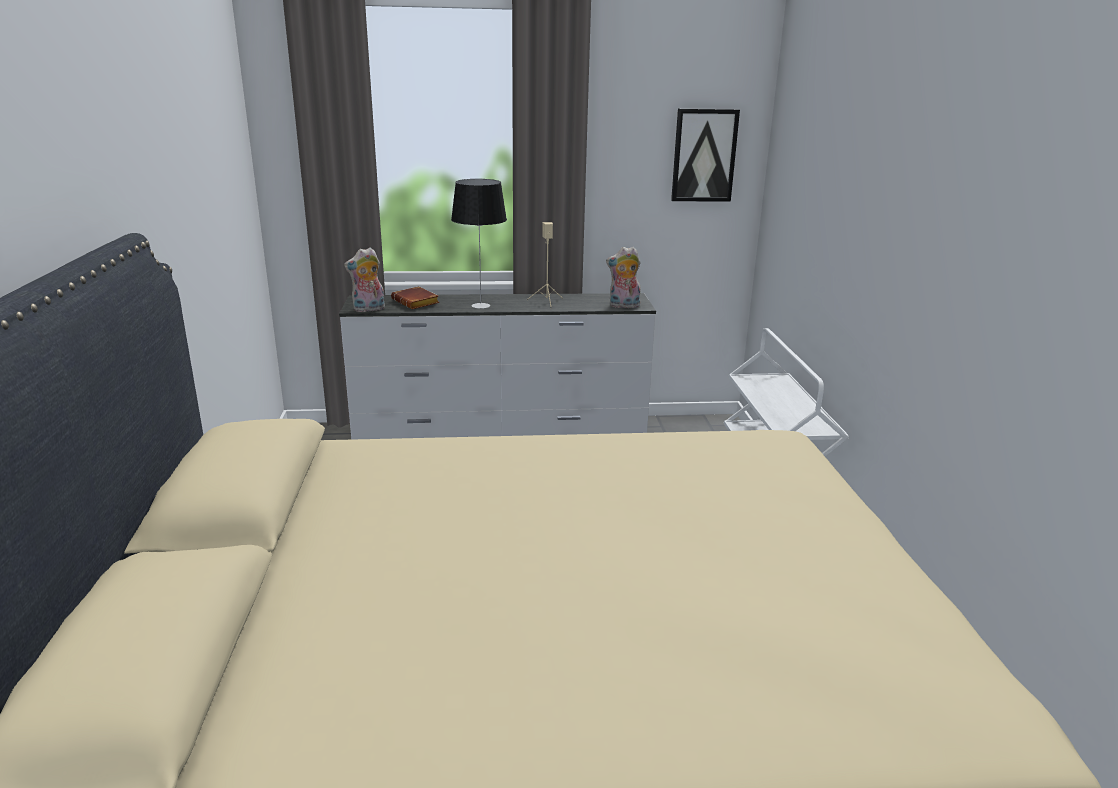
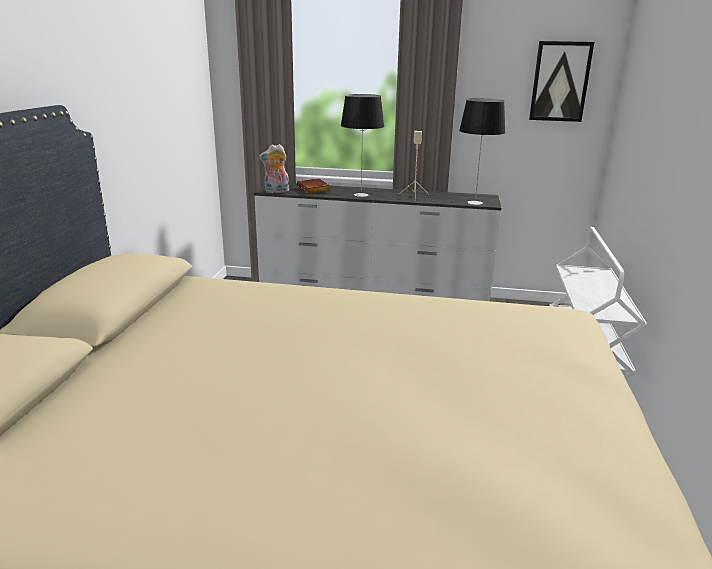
camera: 15 degrees right, 0 degrees up
plush toy [606,247,641,308] -> table lamp [459,98,505,205]

